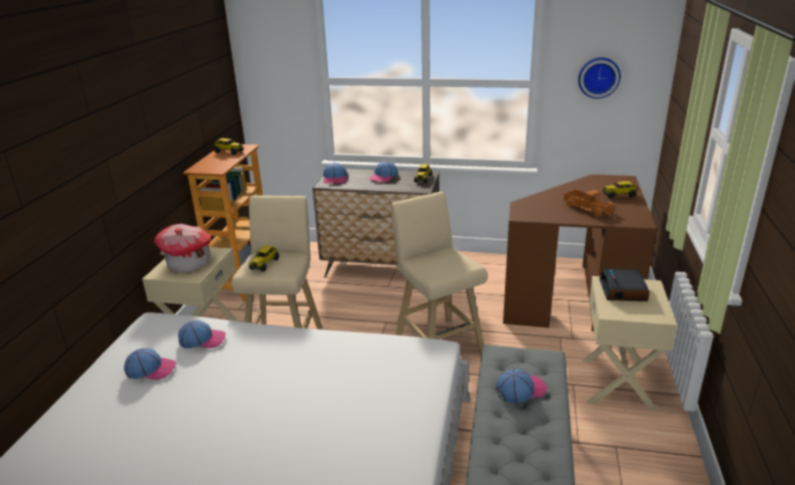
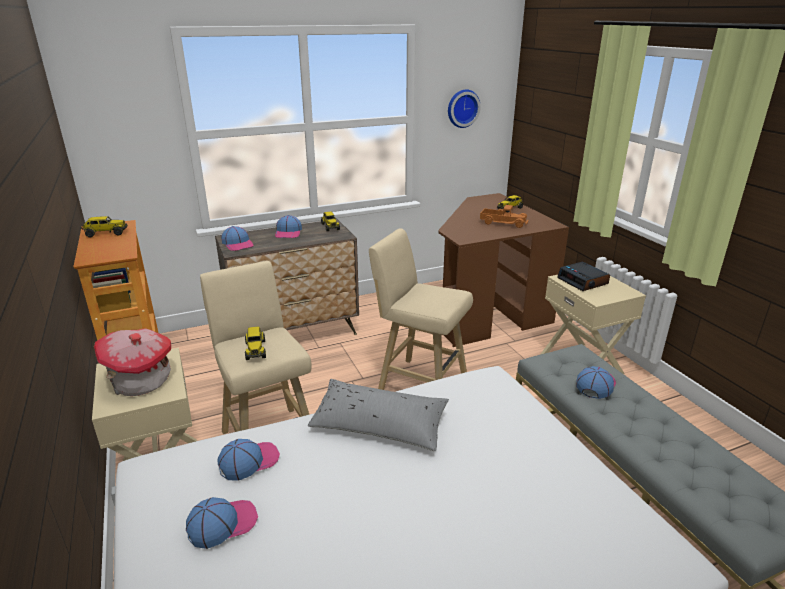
camera: 35 degrees left, 0 degrees up
none -> grey pillow [308,379,449,451]

